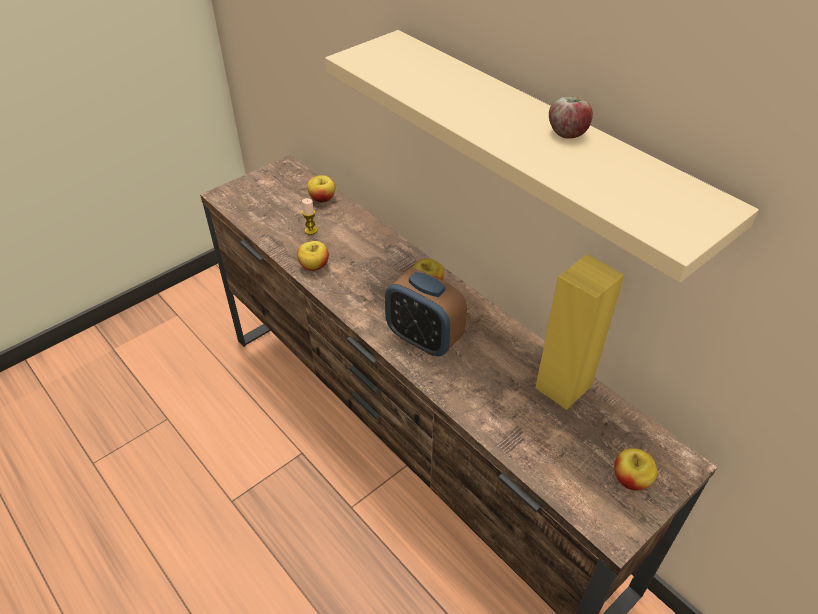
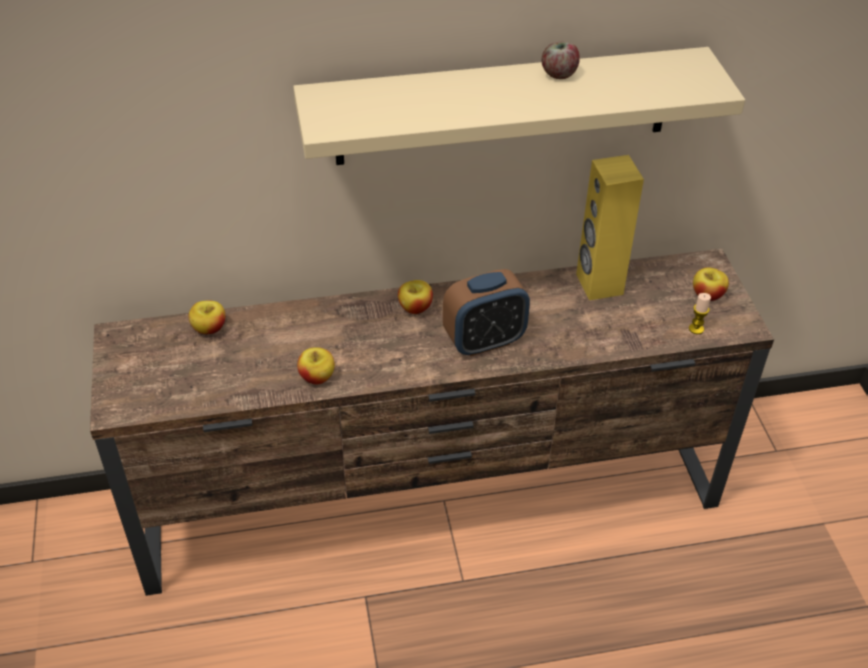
camera: 60 degrees left, 0 degrees up
candle [302,198,317,235] -> candle moved to [689,293,711,334]

